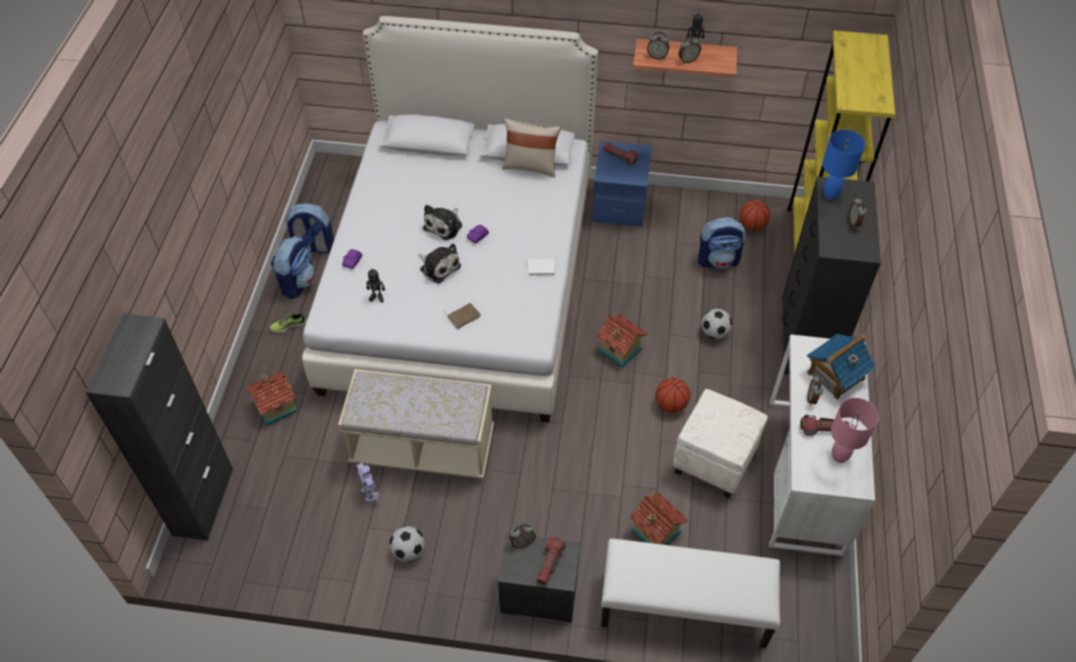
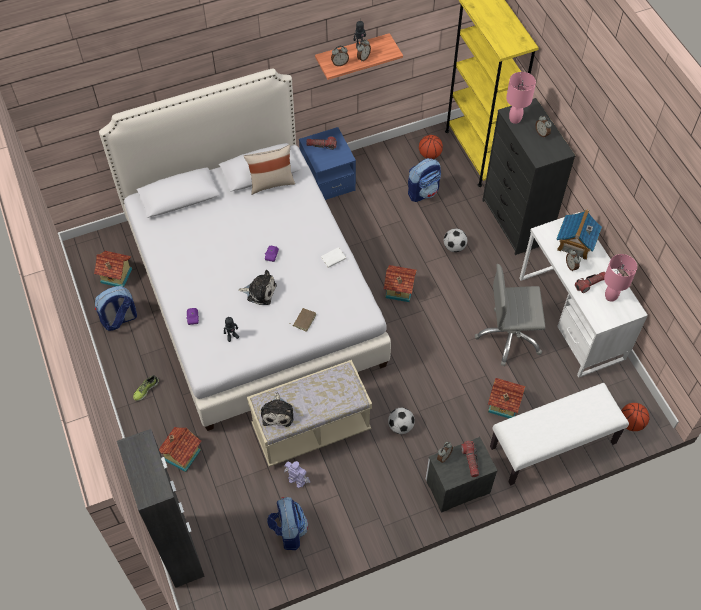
camera: 30 degrees left, 5 degrees up
backpack [271,236,315,299] -> backpack moved to [267,497,308,550]
football [389,526,425,562] -> football moved to [388,408,415,434]
plush toy [423,205,462,240] -> plush toy moved to [261,392,294,427]
basketball [655,378,690,413] -> basketball moved to [621,403,649,431]
white ottoman [672,389,768,498] -> grey office chair [475,264,546,366]
blue table lamp [822,130,865,200] -> pink table lamp [506,72,536,124]
none -> toy house [94,251,132,287]

